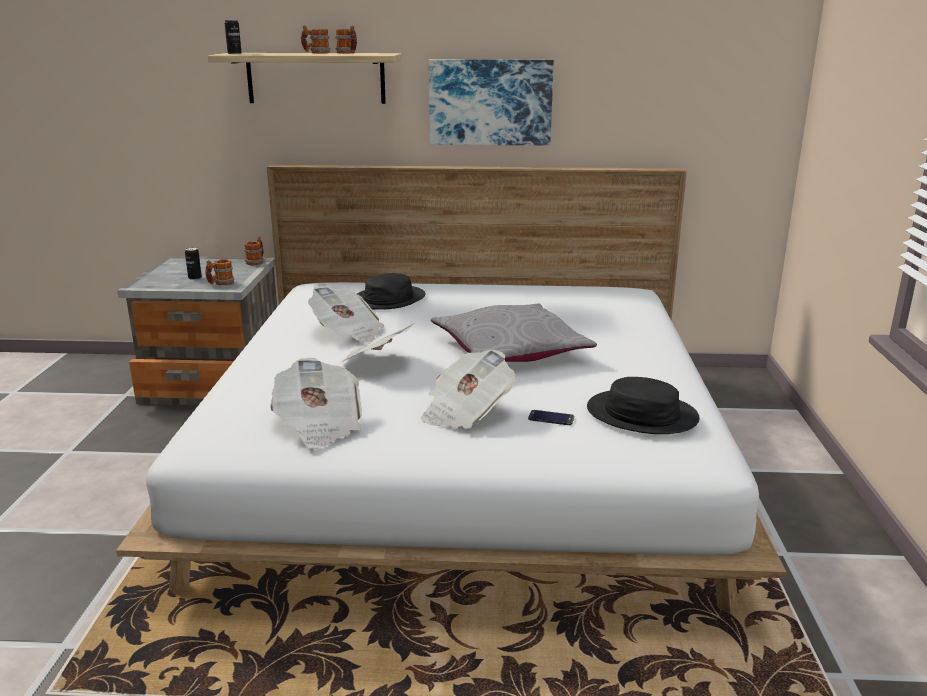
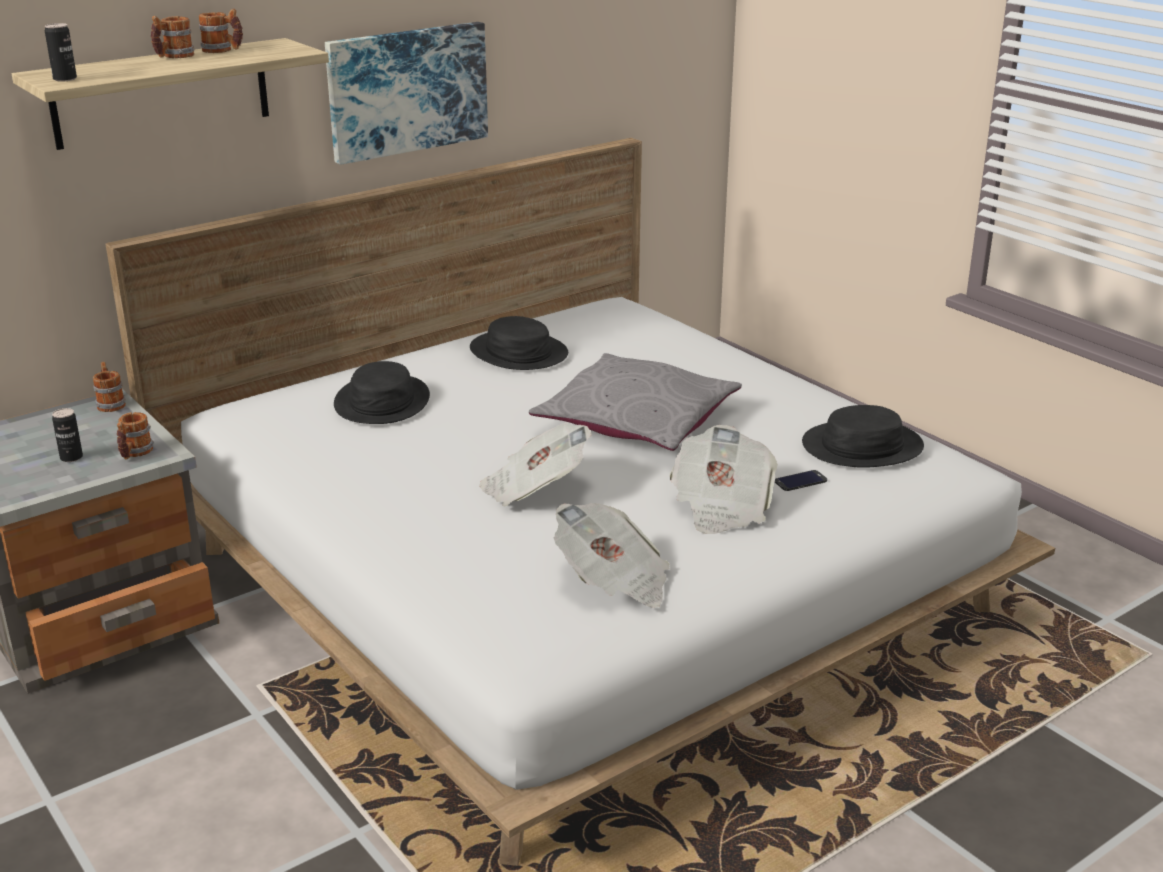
camera: 40 degrees left, 5 degrees up
newspaper [308,286,384,344] -> none
none -> black hat [470,316,568,370]

